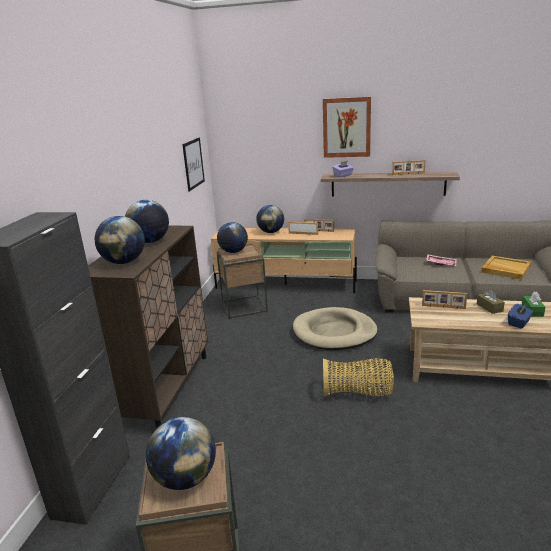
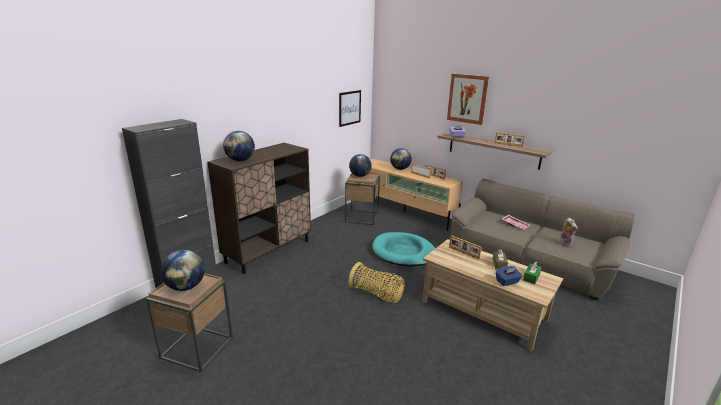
camera: 25 degrees right, 0 degrees up
globe [125,200,169,243] -> none
beige dog bed [293,307,378,350] -> turquoise dog bed [372,232,435,267]
beige tray [481,256,531,280] -> plush toy [558,218,578,247]

